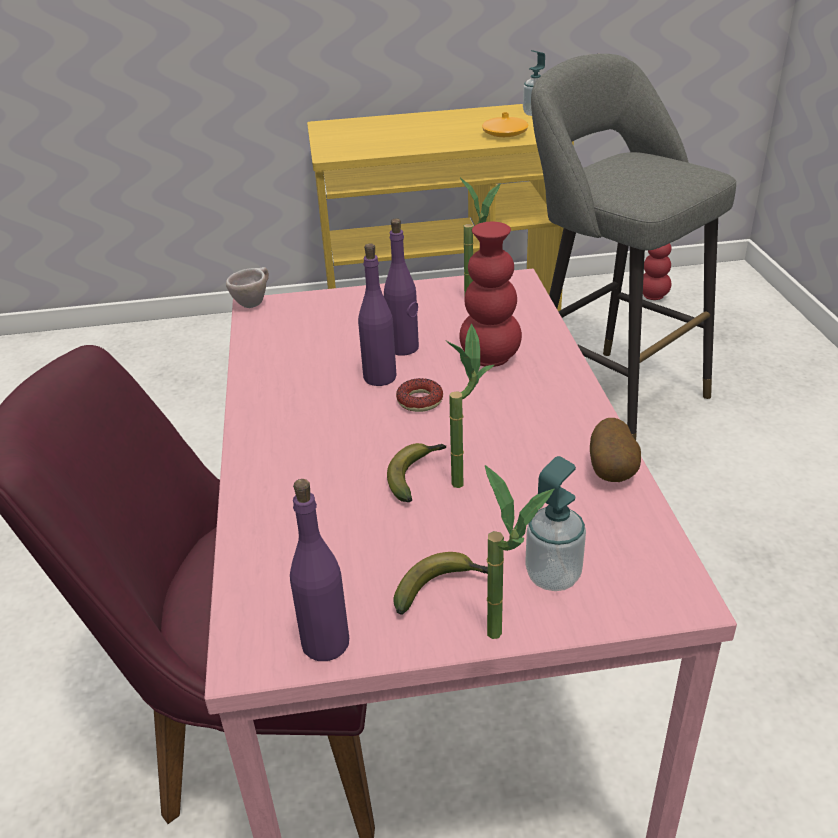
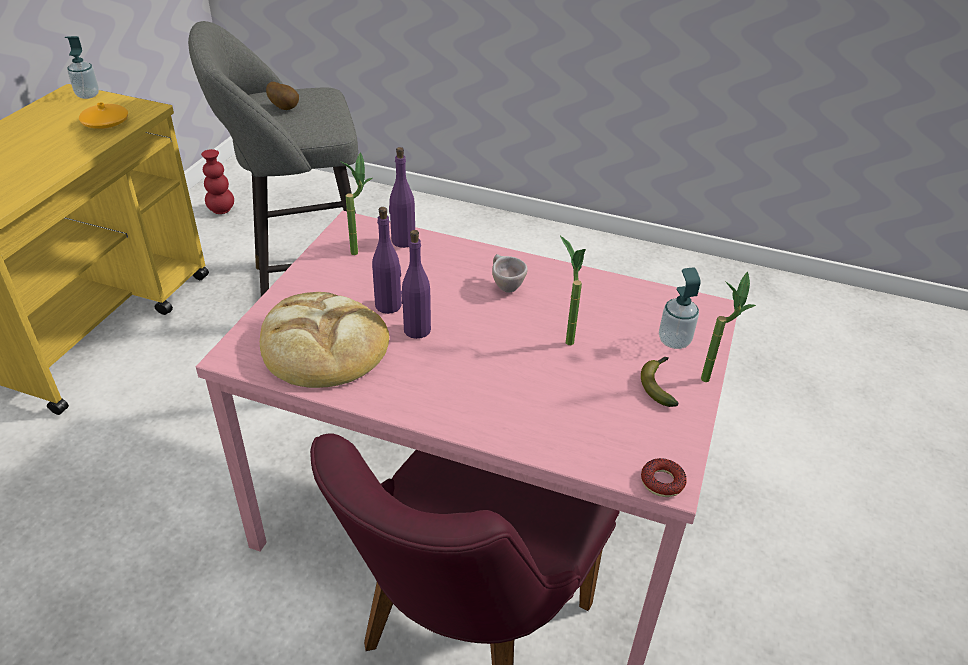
camera: 65 degrees left, 5 degrees up
beige cup [226,267,269,308] -> beige cup moved to [492,254,528,293]
purple bottle [290,479,349,661] -> purple bottle moved to [389,147,415,248]
banana [387,443,446,502] -> none
donut [396,378,443,412] -> donut moved to [641,458,686,497]
red vase [459,222,522,367] -> none
potato [590,418,641,482] -> potato moved to [266,82,299,110]
none -> bread [260,292,389,388]

